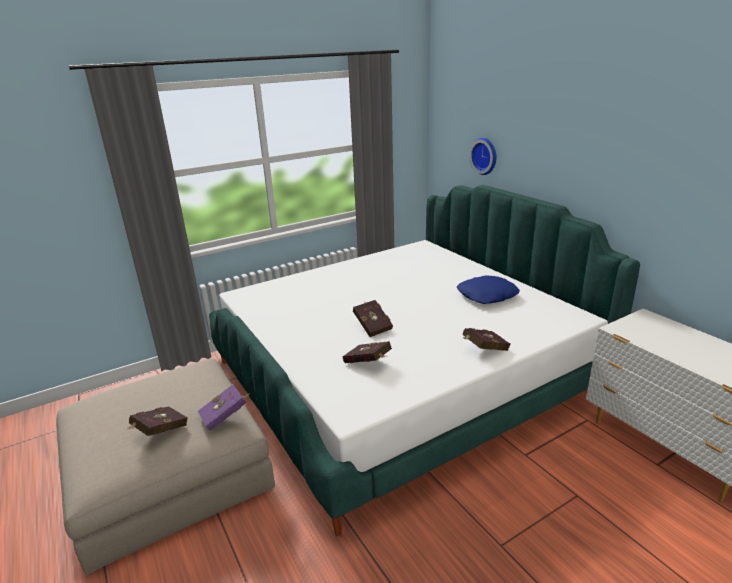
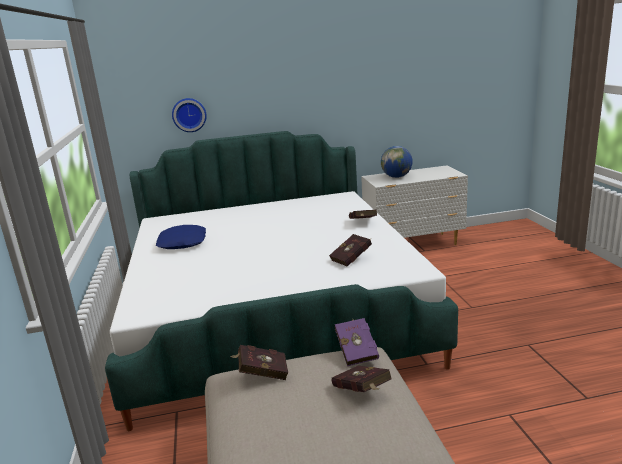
camera: 70 degrees left, 5 degrees down
red book [353,300,393,337] -> red book moved to [230,345,288,380]
blue pillow [457,276,520,304] -> blue pillow moved to [156,225,206,249]
none -> globe [381,146,413,178]

